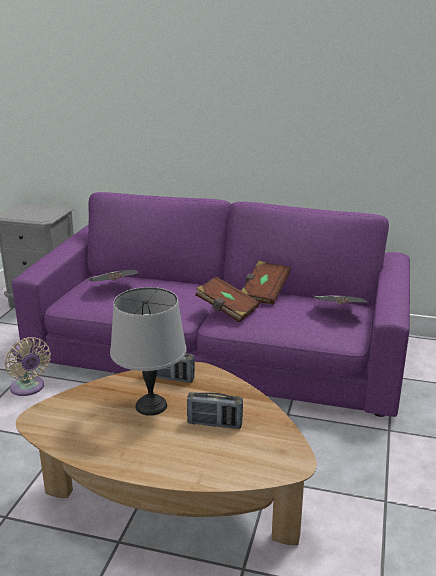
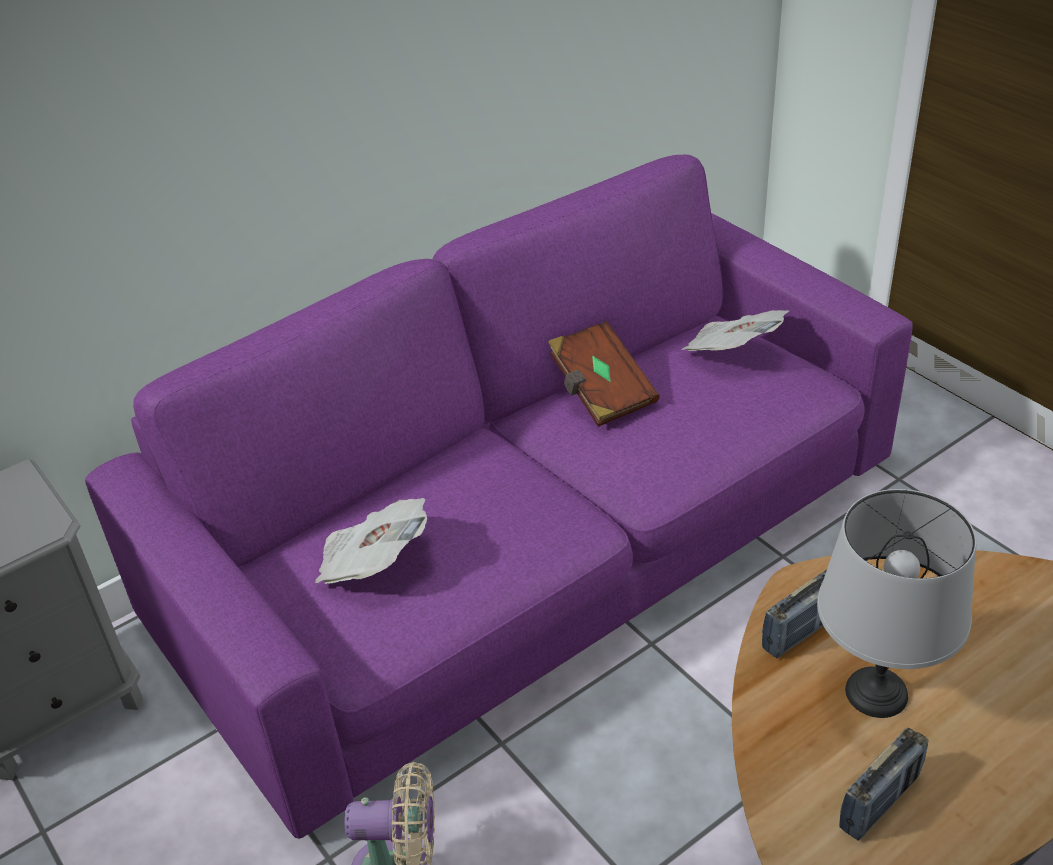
camera: 50 degrees left, 15 degrees up
radio [187,392,243,429] -> radio moved to [839,728,928,840]
brown book [195,277,260,323] -> none

